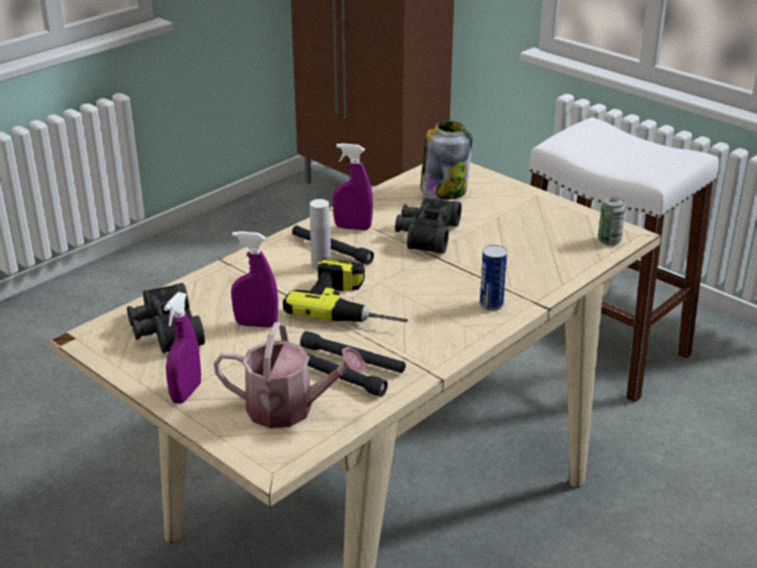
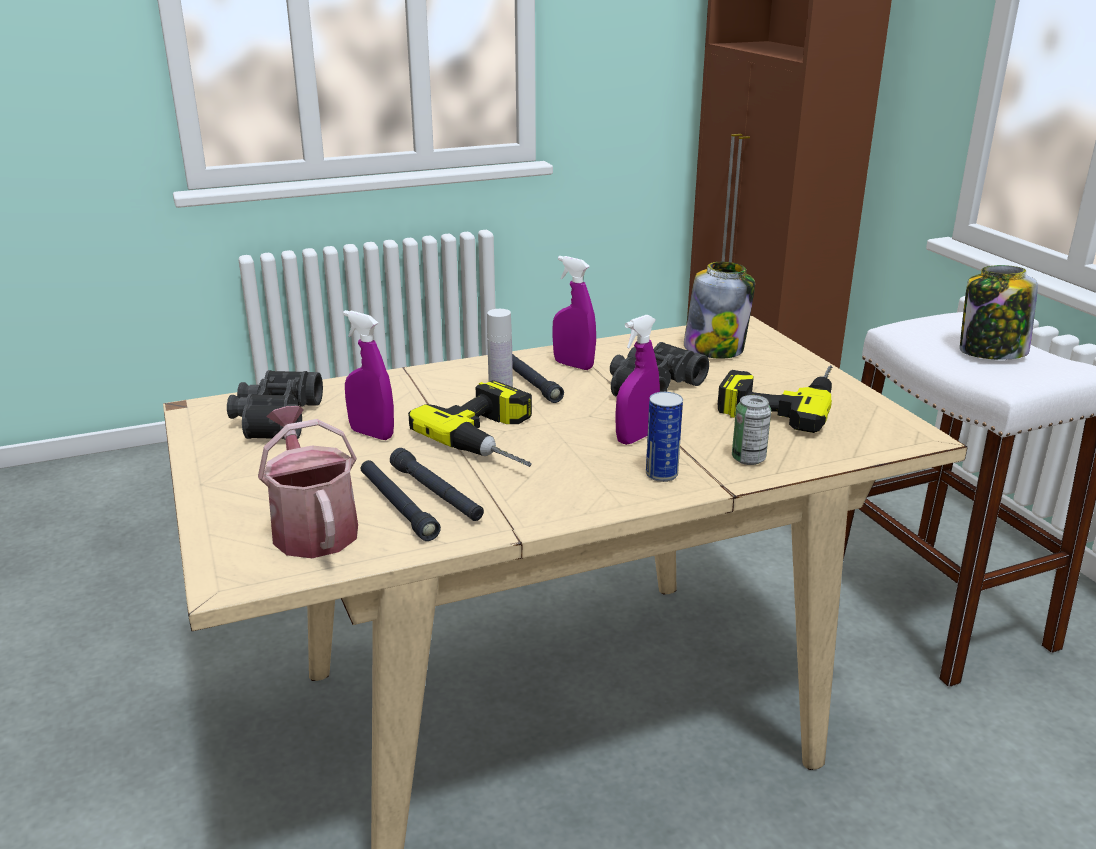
camera: 25 degrees right, 5 degrees down
purple spray bottle [164,292,201,404] -> purple spray bottle moved to [616,315,660,445]
watering can [214,322,366,428] -> watering can turned 150 degrees counterclockwise [258,406,358,558]
can [598,197,626,245] -> can moved to [732,395,771,465]
none -> power drill [718,365,833,433]
none -> jar [960,265,1038,360]

